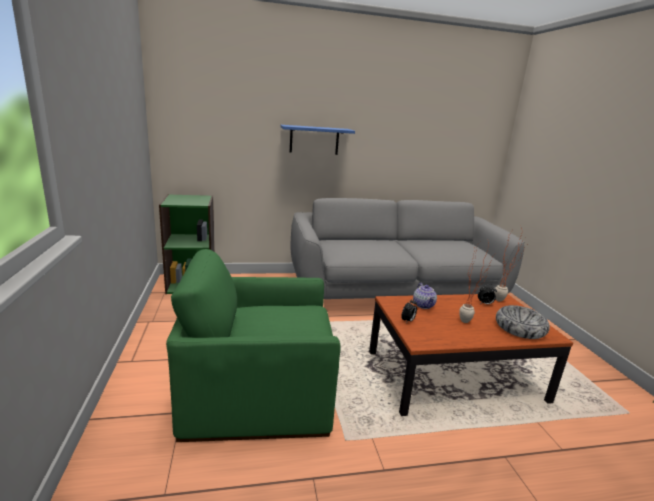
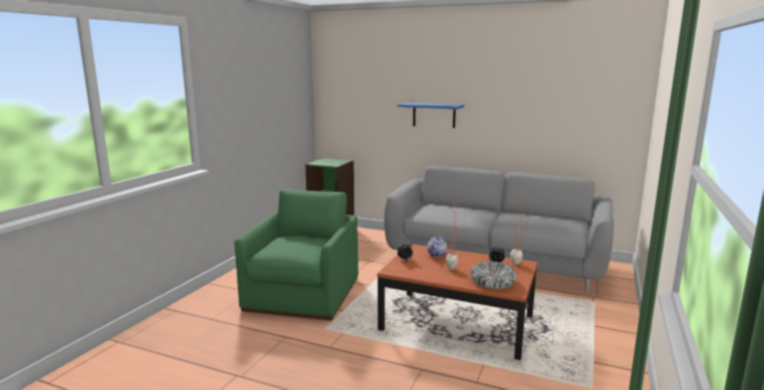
camera: 35 degrees right, 5 degrees down
green armchair [166,249,341,442] -> green armchair turned 75 degrees clockwise [234,189,358,321]

